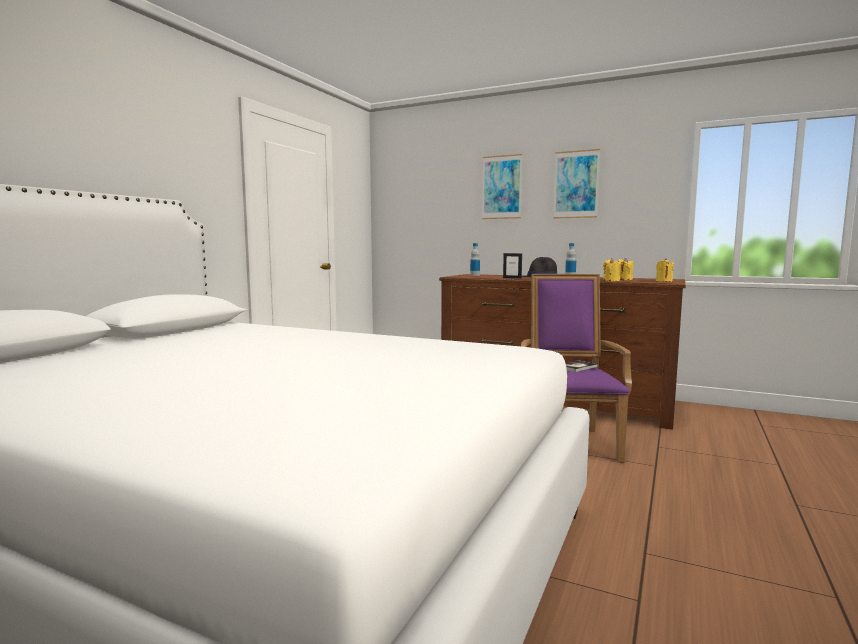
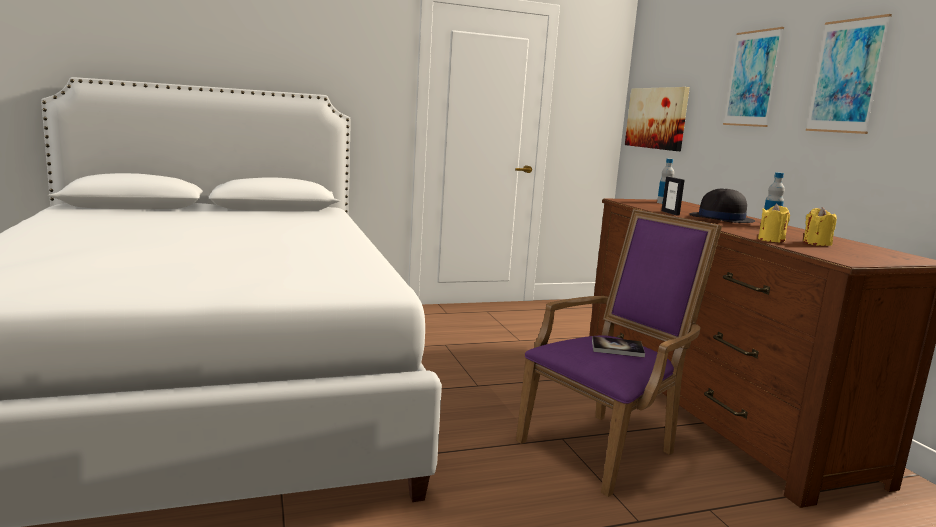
camera: 45 degrees right, 5 degrees up
yellow candle [656,258,674,282] -> none
none -> picture [625,87,690,151]

